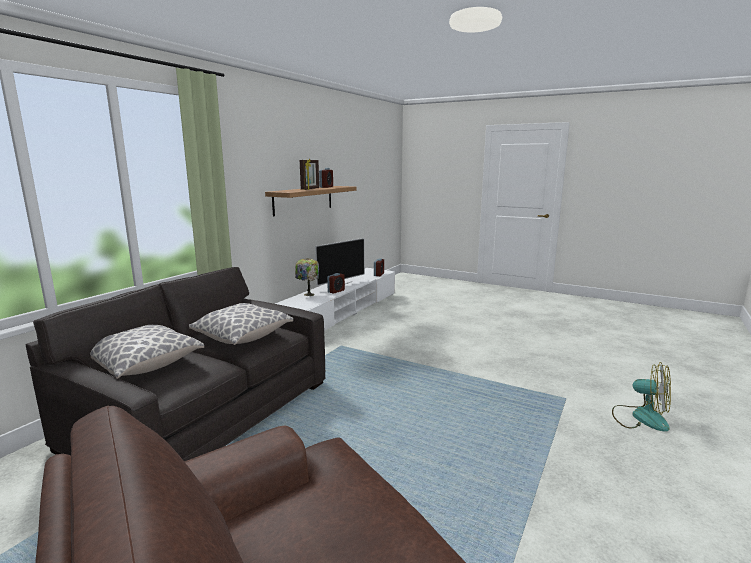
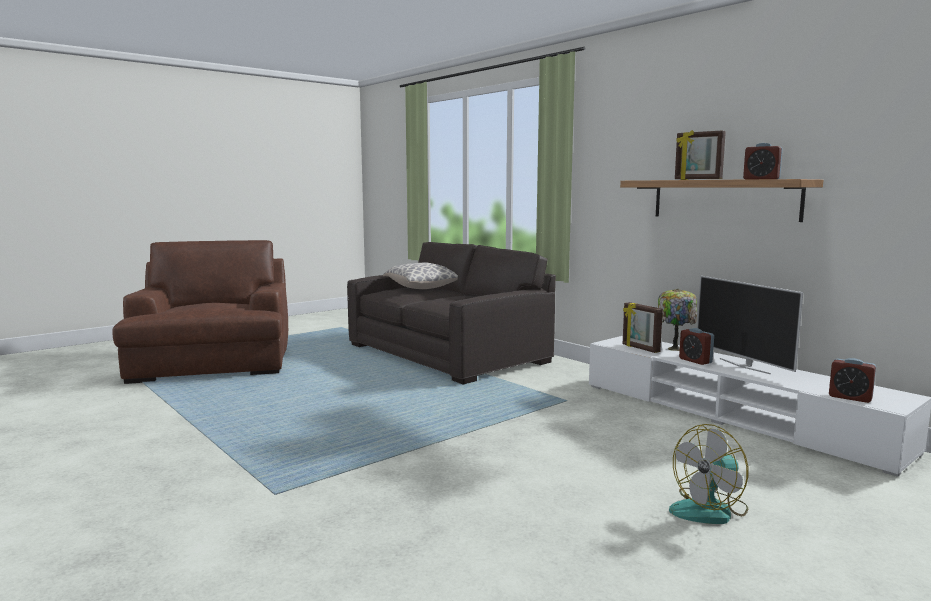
camera: 110 degrees right, 5 degrees down
pillow [189,303,293,345] -> none
fan [612,362,671,432] -> fan moved to [669,424,749,524]
none -> picture frame [623,302,663,353]

